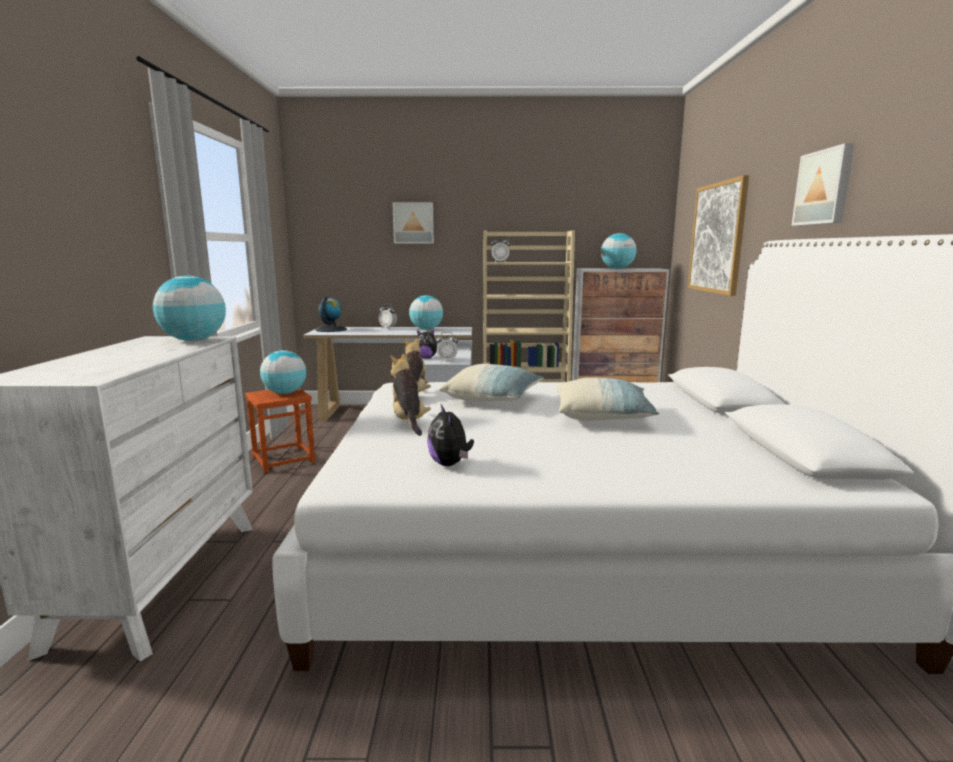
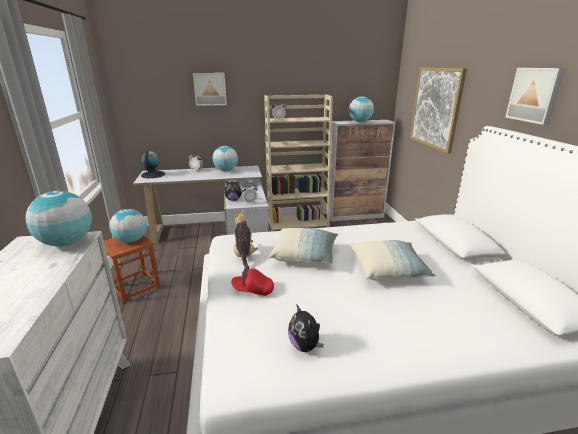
camera: 10 degrees left, 10 degrees up
plush toy [390,354,431,436] -> red cap [231,266,274,296]

